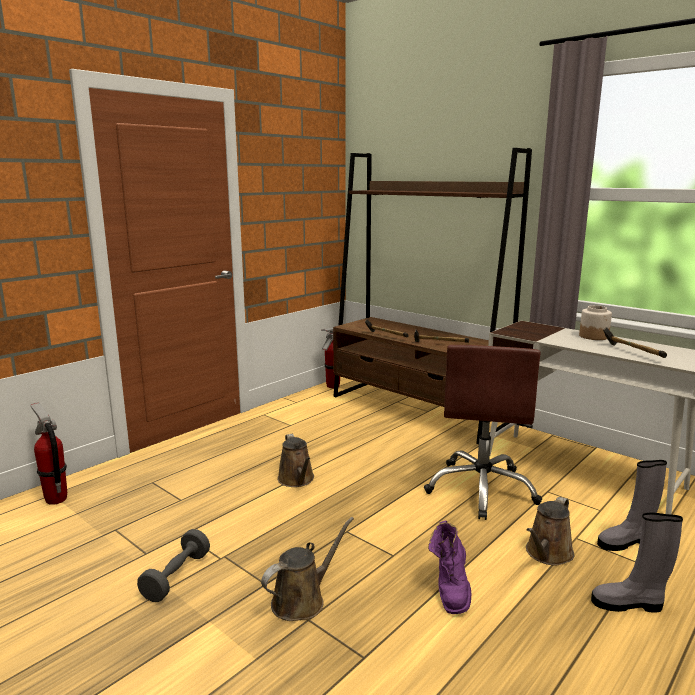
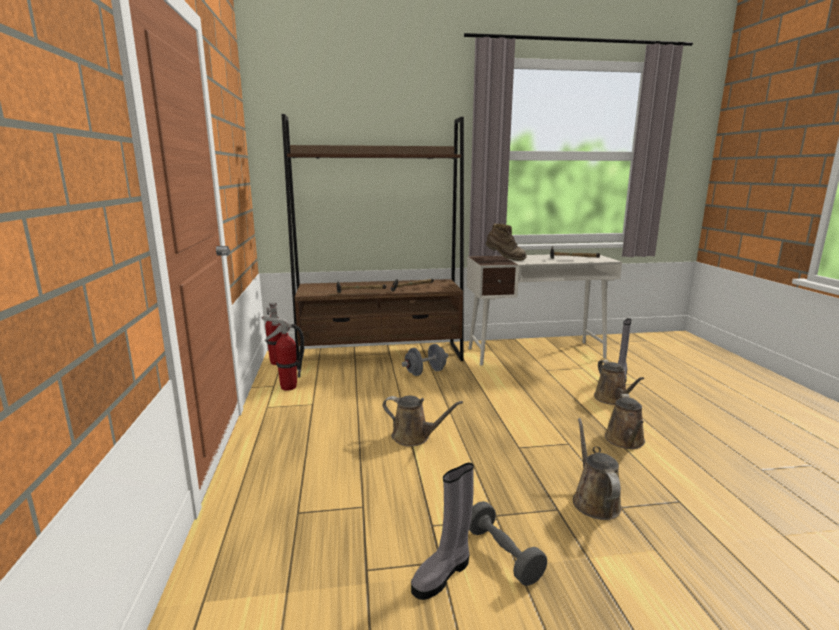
camera: 50 degrees left, 0 degrees up
fire extinguisher [30,402,67,505] -> fire extinguisher moved to [261,316,304,391]
brown office chair [424,345,542,520] -> none
purple boot [428,520,471,614] -> brown watering can [605,394,645,449]
jar [579,305,612,340] -> none
grey boot [591,513,683,613] -> grey boot moved to [411,463,474,600]
none -> grey dumbbell [402,344,449,376]
none -> brown boot [486,223,527,261]

